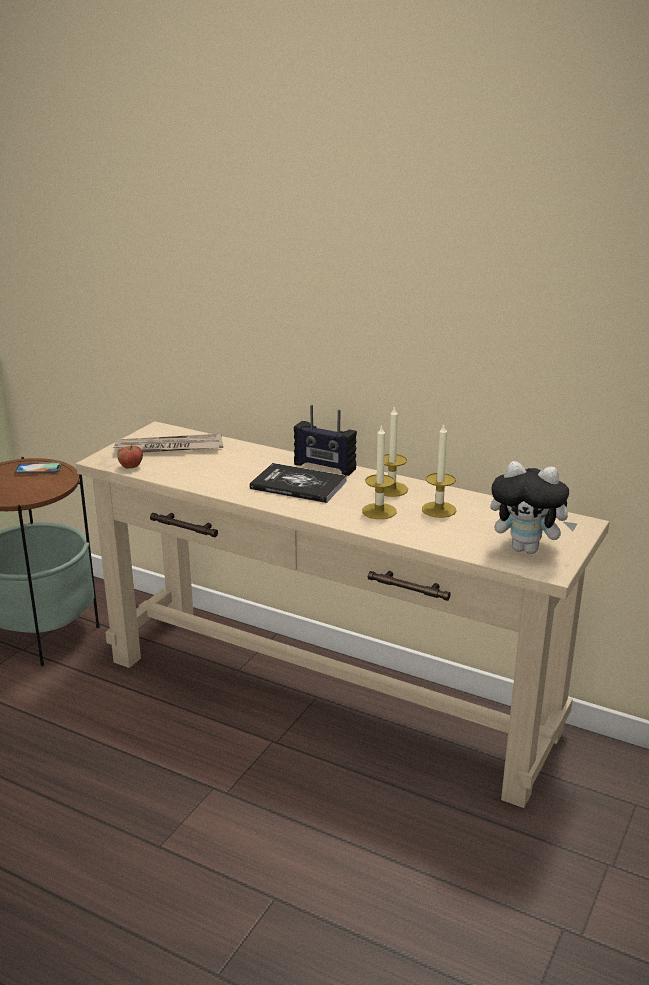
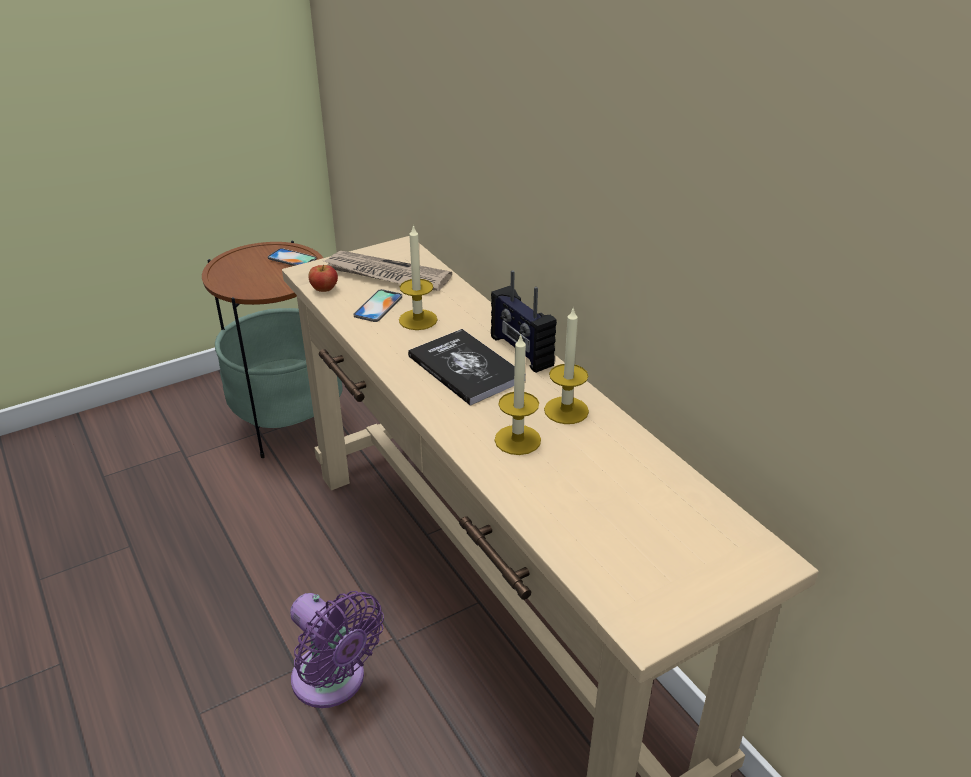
camera: 30 degrees right, 10 degrees up
candle [422,425,456,518] -> candle moved to [399,225,437,330]
plush toy [490,461,577,554] -> none
none -> purple fan [290,591,384,708]
none -> phone [354,289,402,322]

